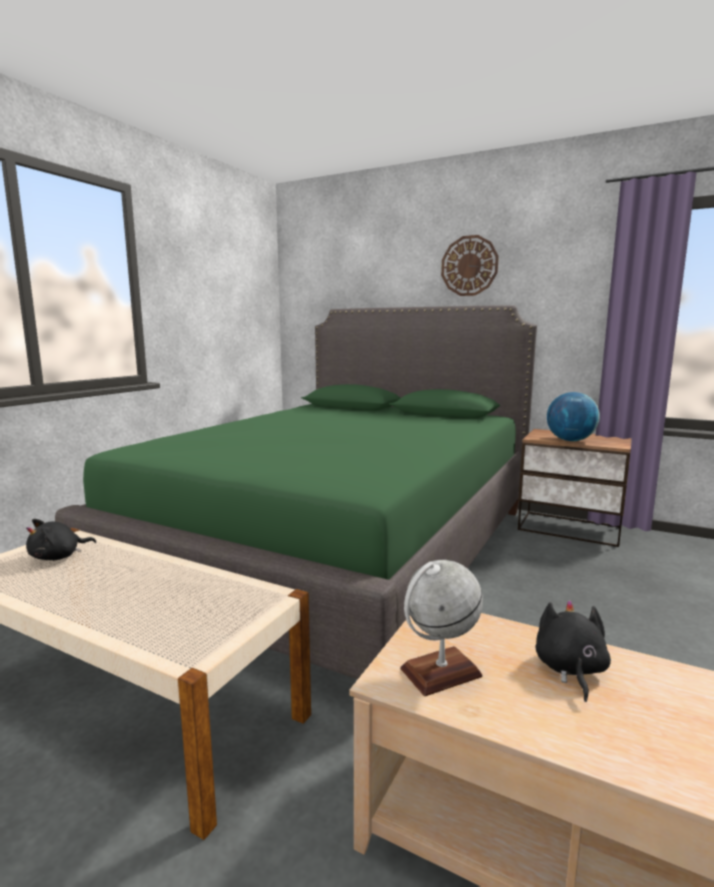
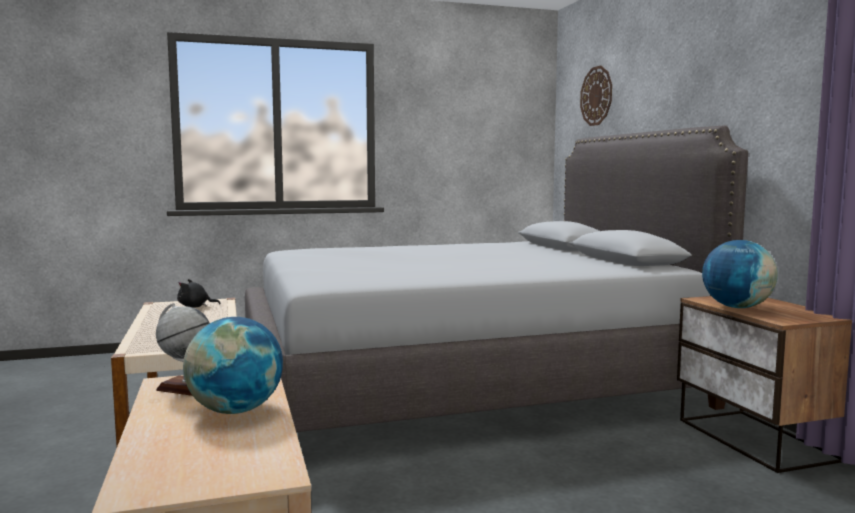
camera: 45 degrees right, 5 degrees down
green bed [55,305,537,679] -> grey bed [245,125,748,432]
wall clock [441,235,499,296] -> wall clock moved to [580,65,612,126]
black plush toy [536,600,611,702] -> globe [183,317,283,414]

